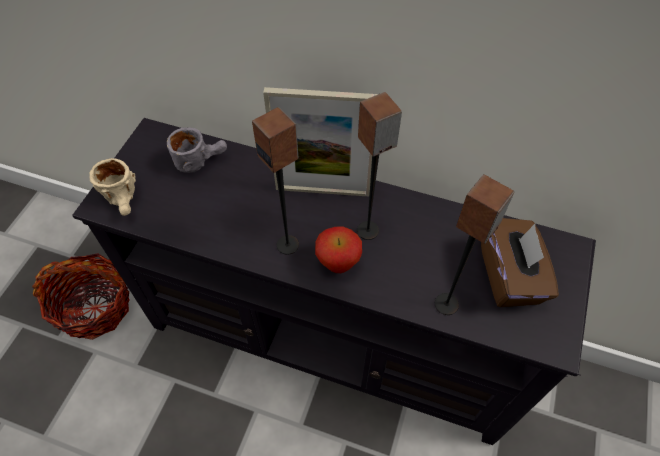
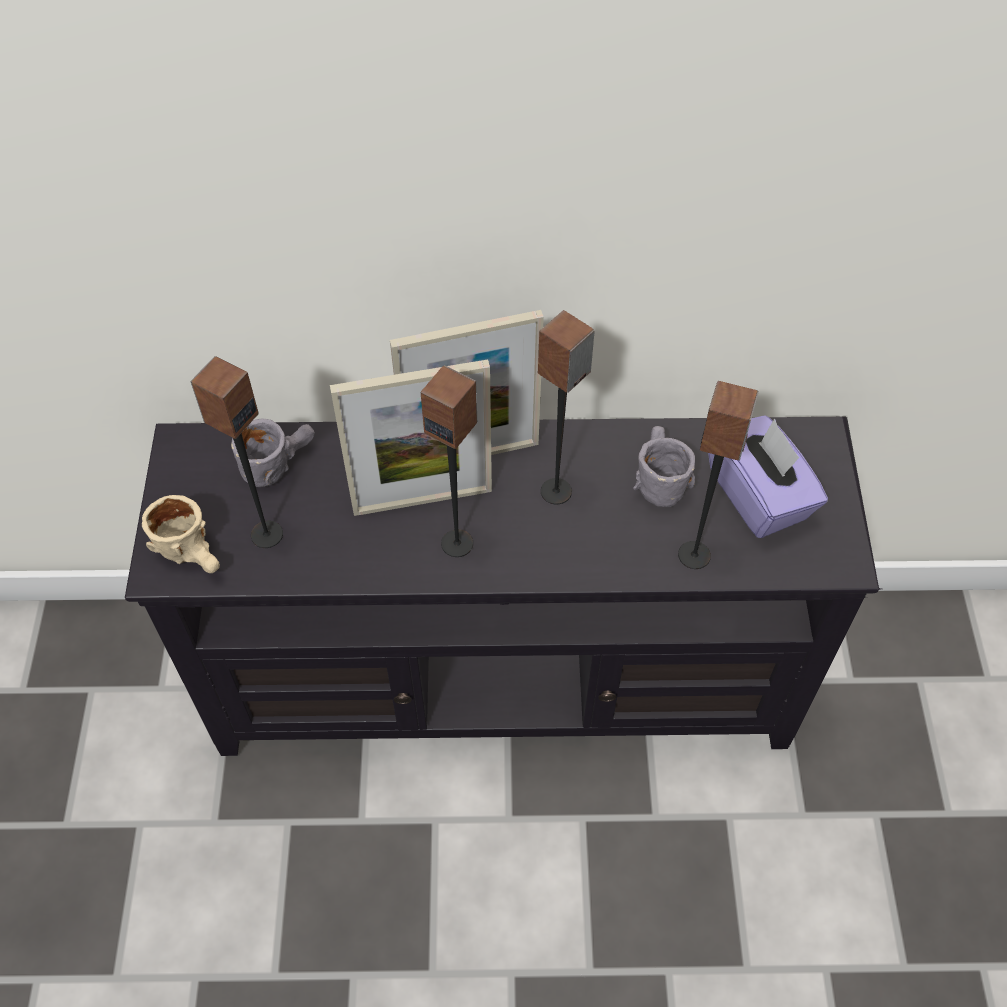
camera: 20 degrees left, 0 degrees up
basket [32,254,130,340] -> none
apple [315,226,362,273] -> none
brown tissue box [481,218,559,307] -> purple tissue box [708,415,828,538]
none -> speaker [190,356,283,548]
none -> picture frame [330,359,492,516]
none -> grey mug [633,426,695,507]

